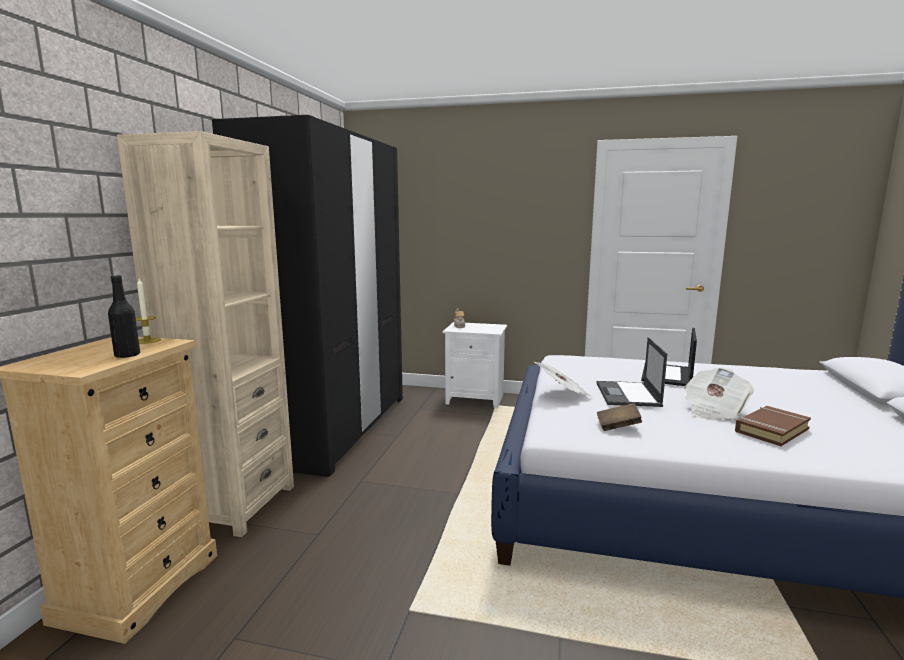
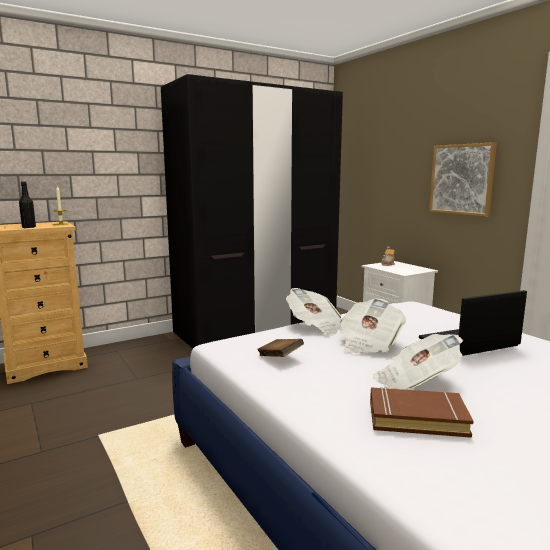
camera: 45 degrees right, 0 degrees up
beige bookcase [117,131,294,537] -> none
laptop [597,337,667,407] -> newspaper [340,298,406,353]
none -> picture [429,142,497,217]

